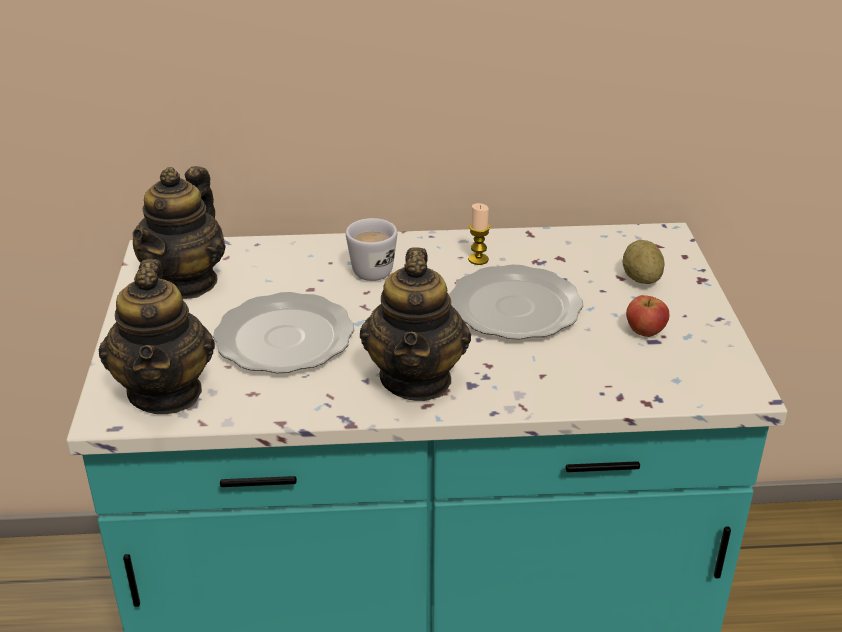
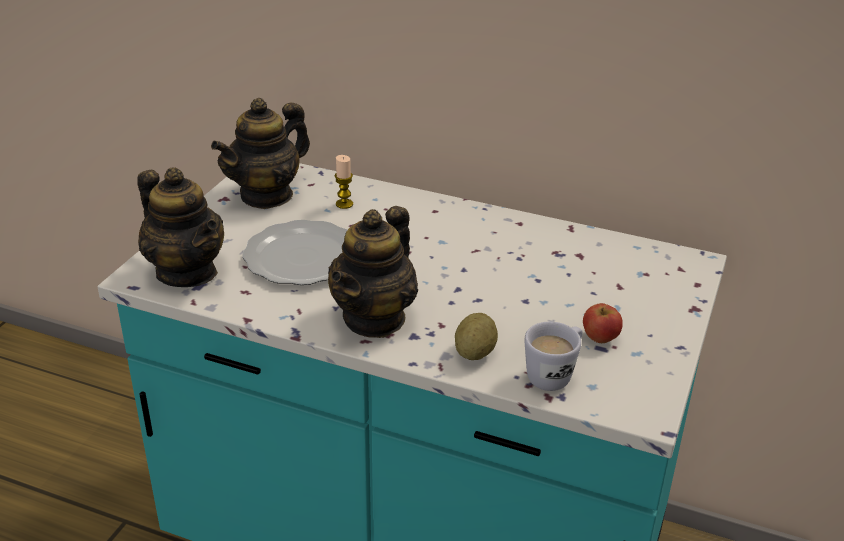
camera: 25 degrees right, 0 degrees up
teapot [99,259,215,414] -> teapot turned 60 degrees counterclockwise [137,167,224,287]
white mug [346,218,397,281] -> white mug moved to [525,322,583,391]
plate [449,264,583,340] -> none
candle [468,203,490,265] -> candle moved to [335,155,353,209]
potato [622,240,664,284] -> potato moved to [455,313,498,360]

